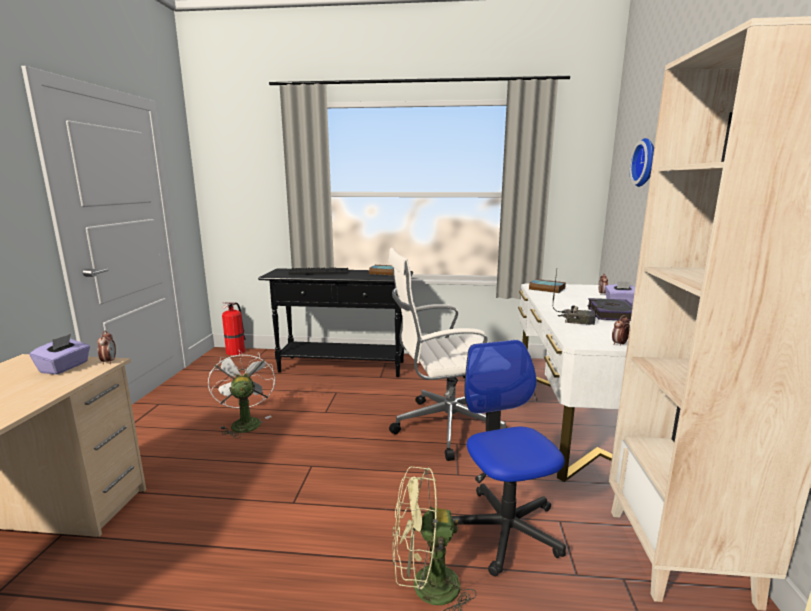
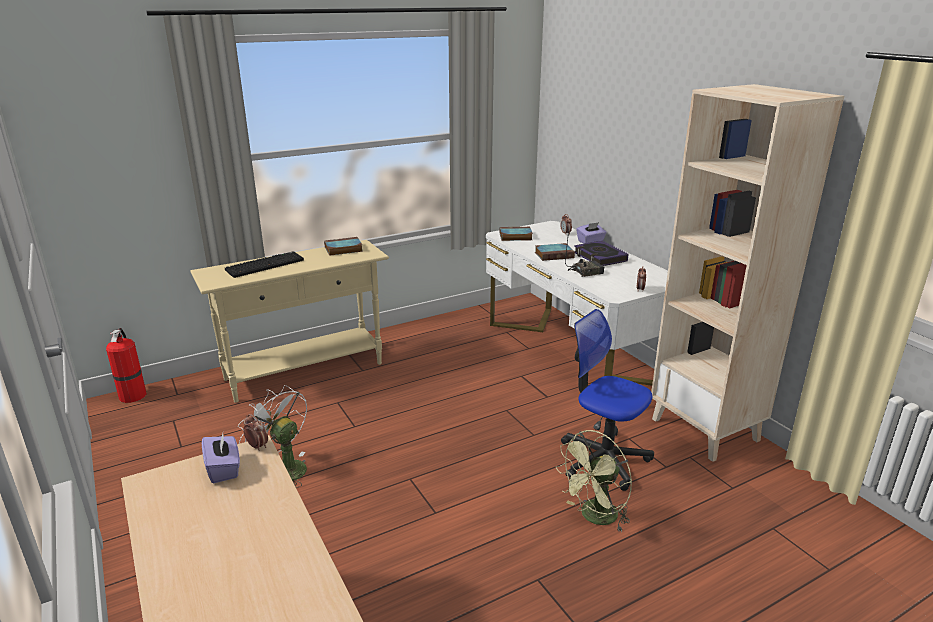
camera: 35 degrees left, 10 degrees up
black console table [258,268,413,377] -> beige console table [190,240,389,403]
white office chair [389,248,506,461] -> none
wall clock [629,138,654,187] -> none
none -> book [535,243,575,261]

